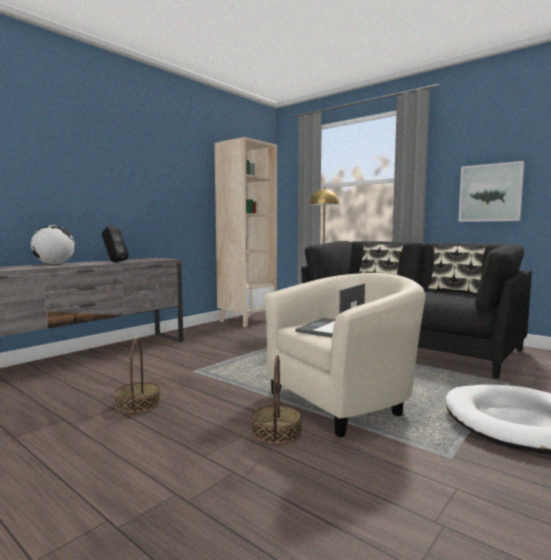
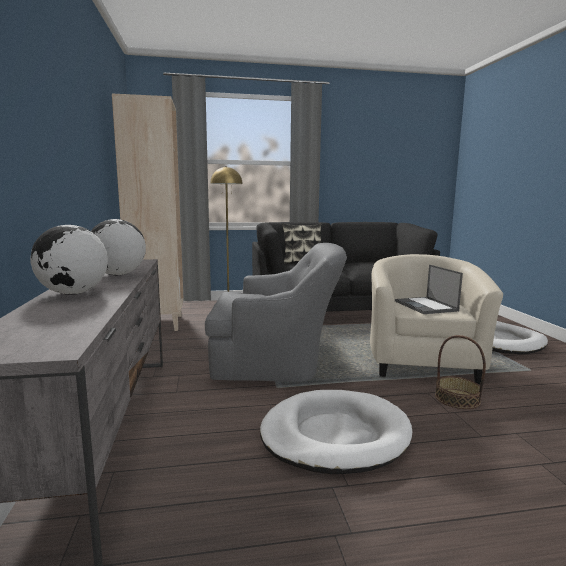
camera: 50 degrees left, 5 degrees up
black speaker [102,226,129,262] -> globe [91,219,146,275]
basket [114,338,161,414] -> white dog bed [260,390,412,474]
pillow [427,243,487,294] -> none
picture [458,161,525,222] -> none
none -> grey armchair [205,243,347,382]

